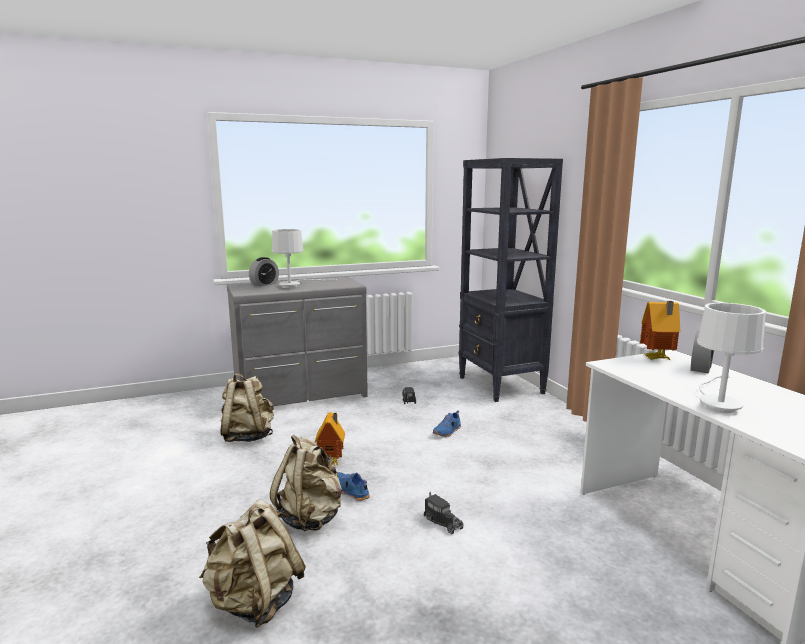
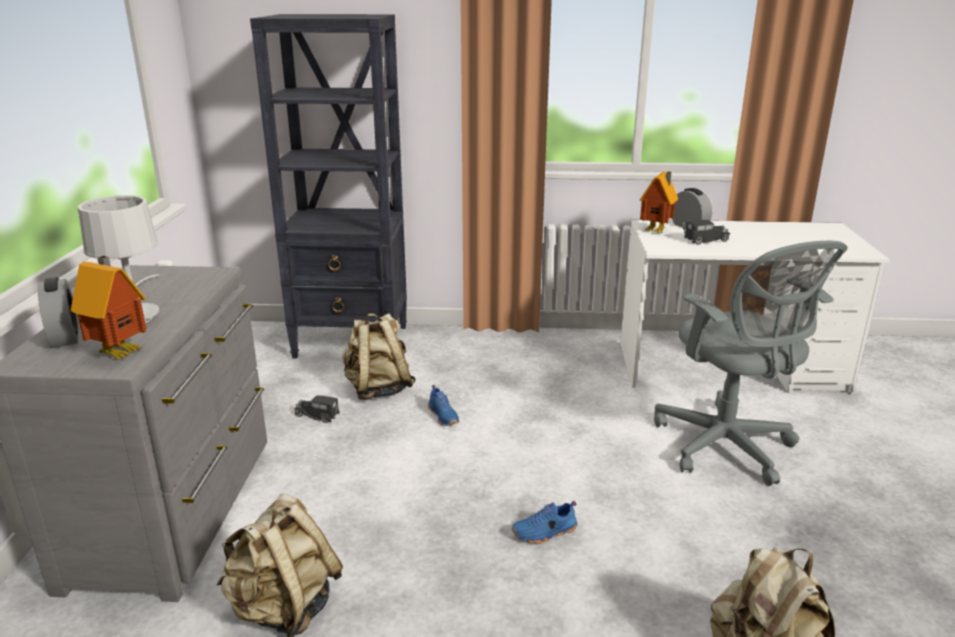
camera: 65 degrees left, 10 degrees up
beige backpack [270,435,342,531] -> beige backpack moved to [342,313,416,400]
toy house [315,412,345,465] -> toy house moved to [71,256,146,360]
toy truck [424,492,464,534] -> toy truck moved to [682,220,730,245]
white table lamp [697,303,766,413] -> none
none -> grey office chair [654,241,848,486]

